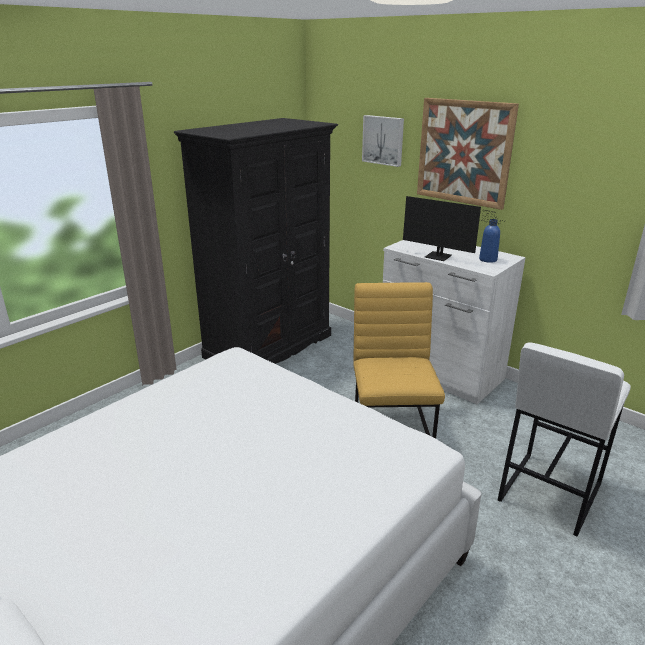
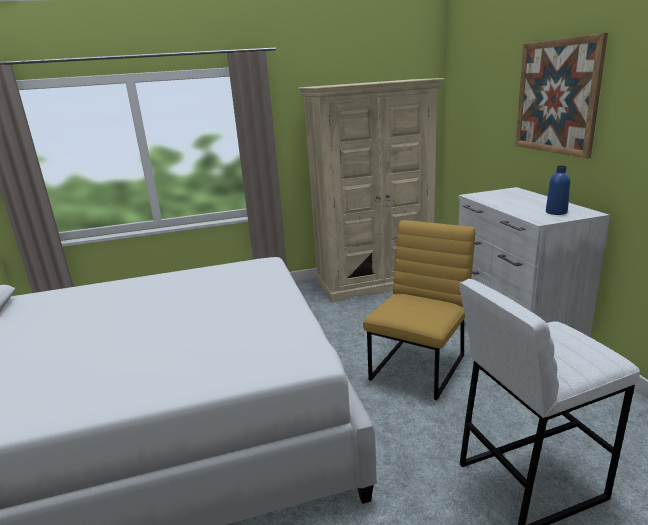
camera: 35 degrees right, 5 degrees down
black wardrobe [174,118,338,364] -> beige wardrobe [298,78,444,303]
picture [362,115,404,167] -> none
monitor [403,196,503,261] -> none

